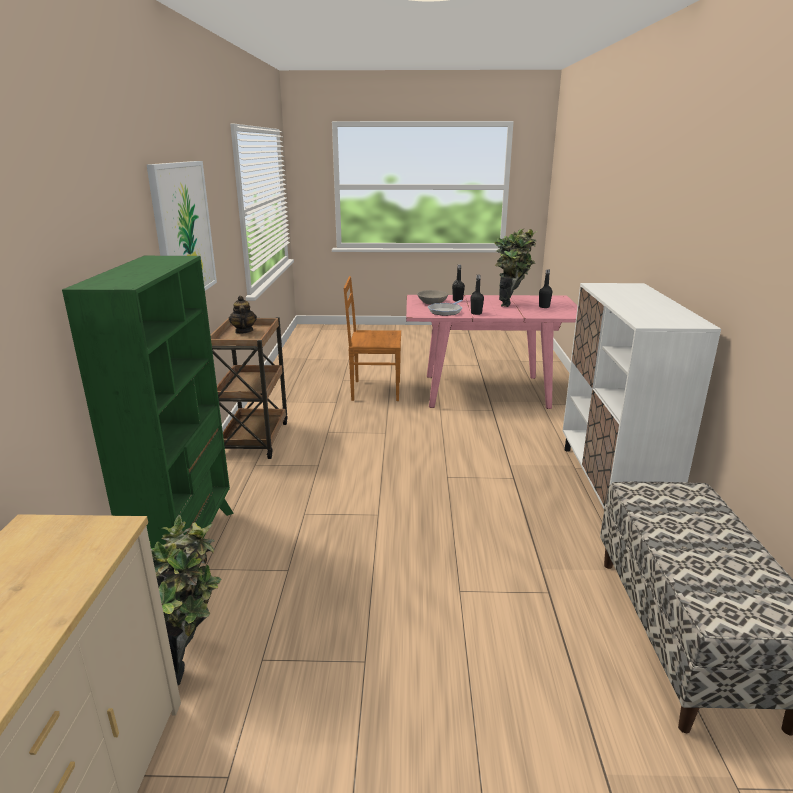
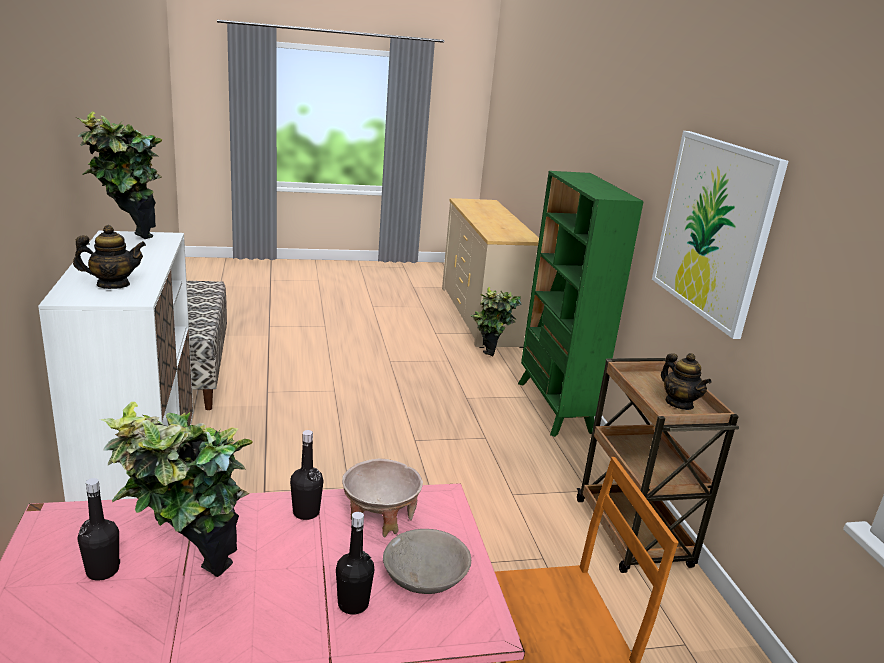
camera: 165 degrees right, 0 degrees up
frying pan [428,300,463,316] -> beige bowl [342,459,423,537]
none -> teapot [73,225,146,289]
none -> potted plant [78,111,162,239]

